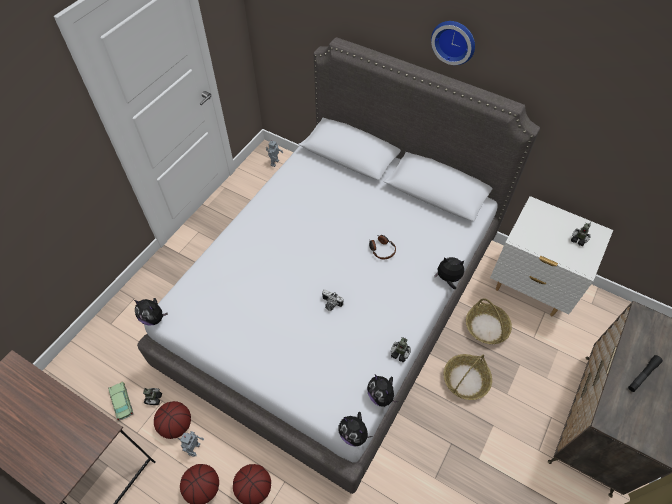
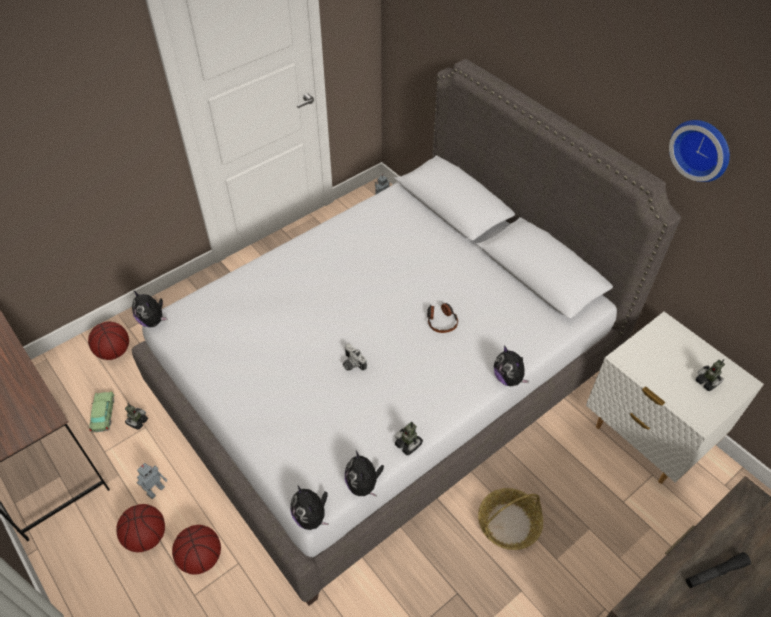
camera: 20 degrees right, 5 degrees down
basketball [154,401,191,439] -> basketball moved to [88,321,129,360]
wall clock [431,21,475,65] -> wall clock moved to [669,120,730,182]
plush toy [435,257,464,289] -> plush toy turned 150 degrees counterclockwise [494,345,529,386]
basket [466,298,512,344] -> none

